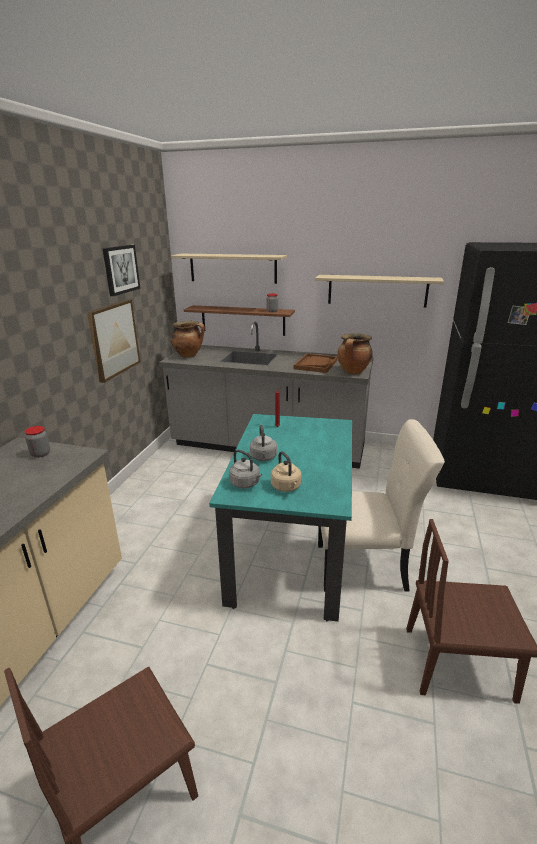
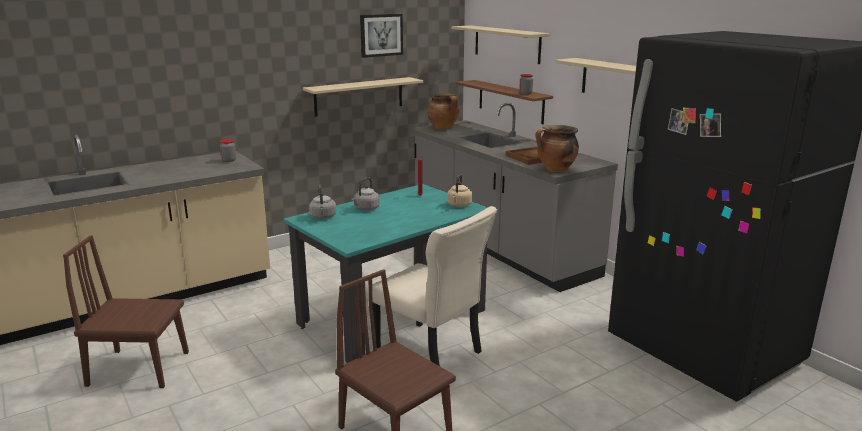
camera: 40 degrees right, 5 degrees down
picture [87,300,140,383] -> beige shelf [303,77,423,117]
beige kettle [271,451,301,492] -> beige kettle moved to [447,174,472,207]

